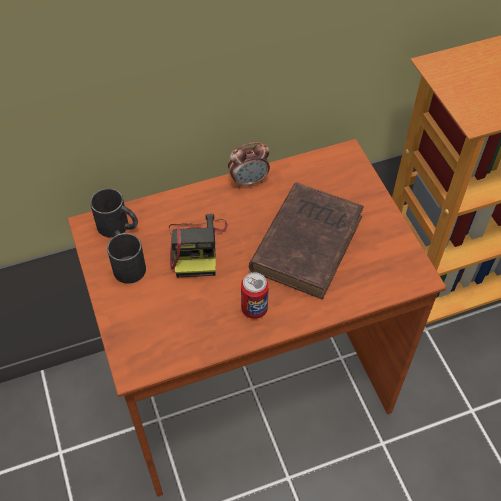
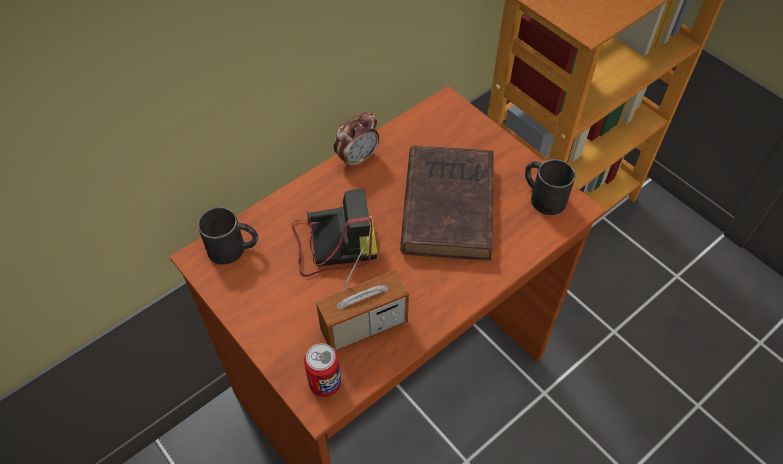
camera: 20 degrees left, 0 degrees up
black mug [107,231,146,284] -> black mug moved to [525,159,575,215]
camera [169,214,227,277] -> camera turned 75 degrees counterclockwise [292,188,378,277]
can [241,272,269,319] -> can moved to [304,343,341,397]
none -> radio [316,238,409,352]

